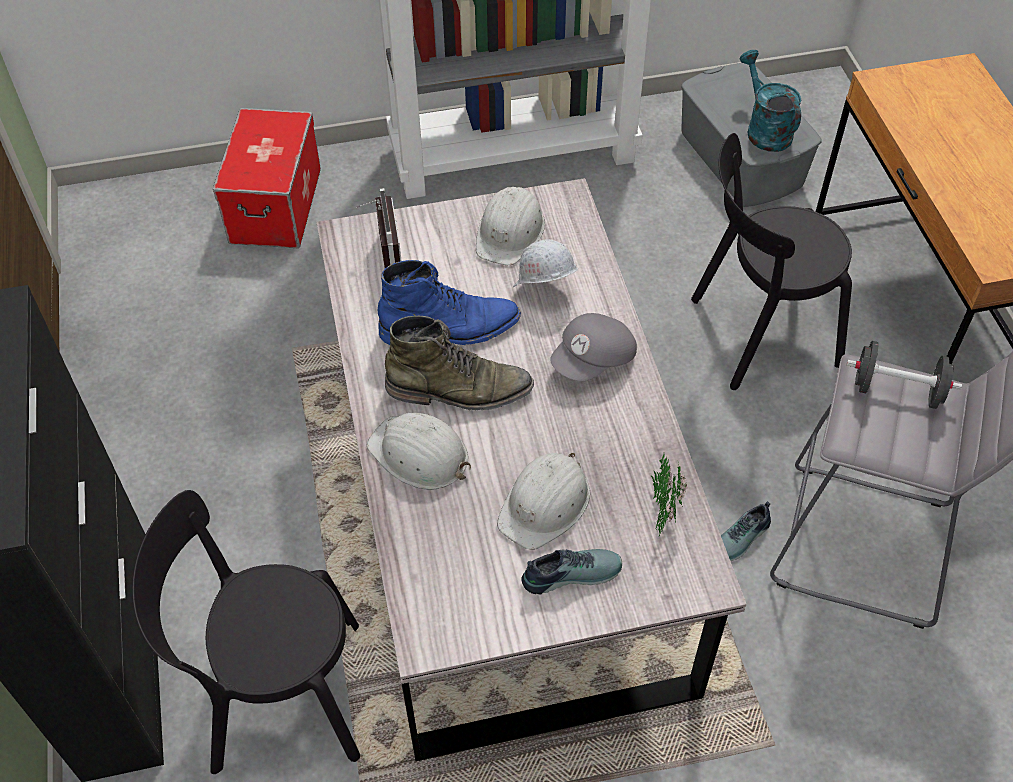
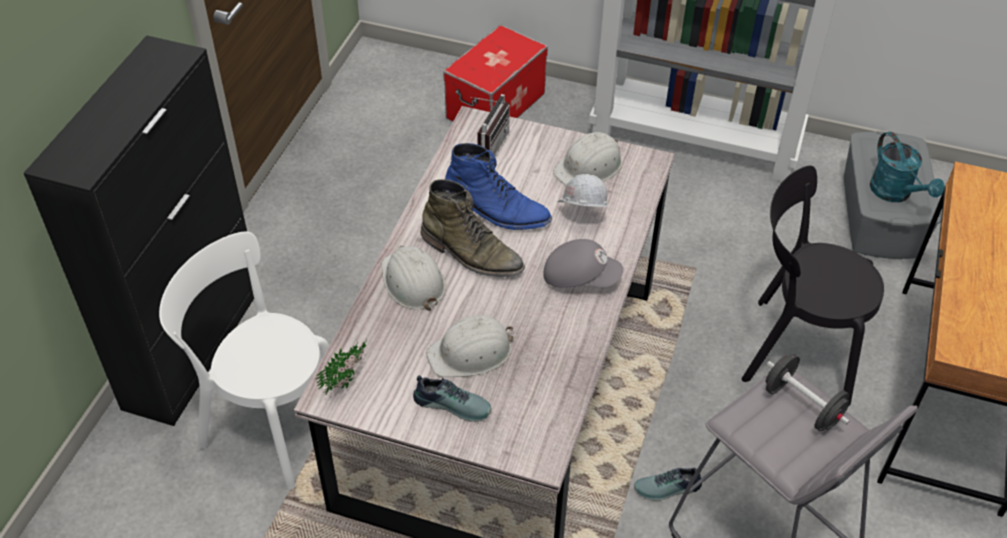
camera: 30 degrees right, 5 degrees down
black chair [132,490,360,774] -> white chair [159,232,329,490]
grey cap [550,313,637,381] -> grey cap turned 150 degrees counterclockwise [543,239,623,288]
potted plant [650,454,688,536] -> potted plant moved to [316,339,367,396]
turquoise watering can [739,50,801,152] -> turquoise watering can turned 150 degrees clockwise [870,132,945,202]

